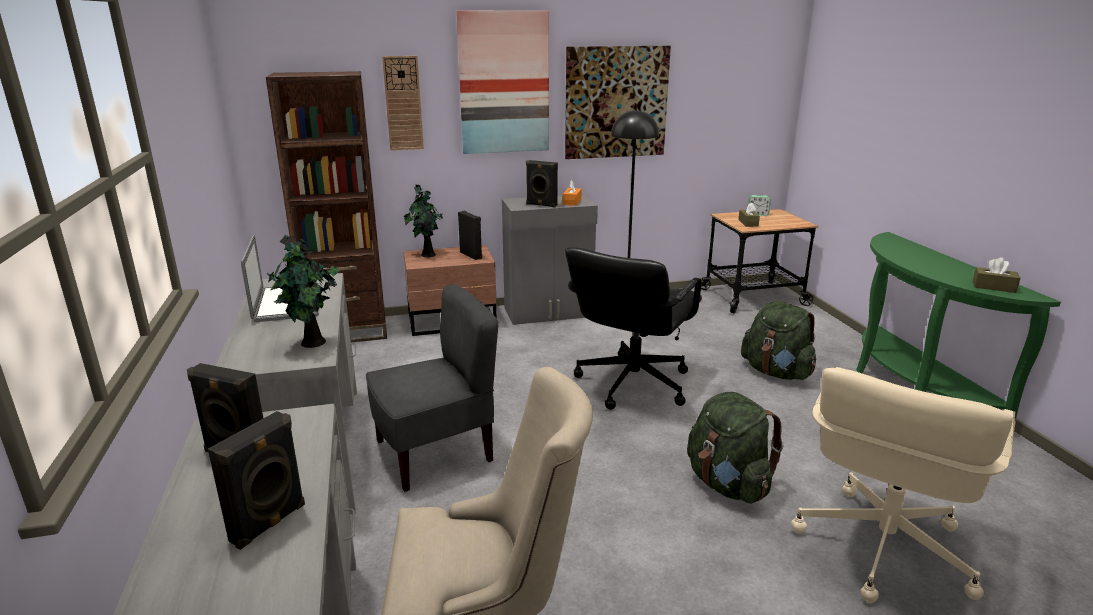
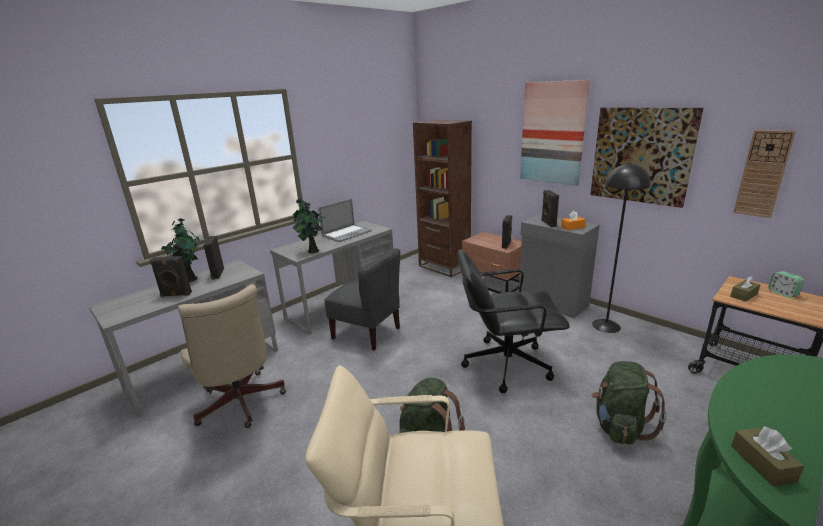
camera: 60 degrees right, 0 degrees up
wall clock [382,56,424,150] -> wall clock moved to [733,130,796,218]
potted plant [404,184,443,257] -> potted plant moved to [161,218,200,282]

